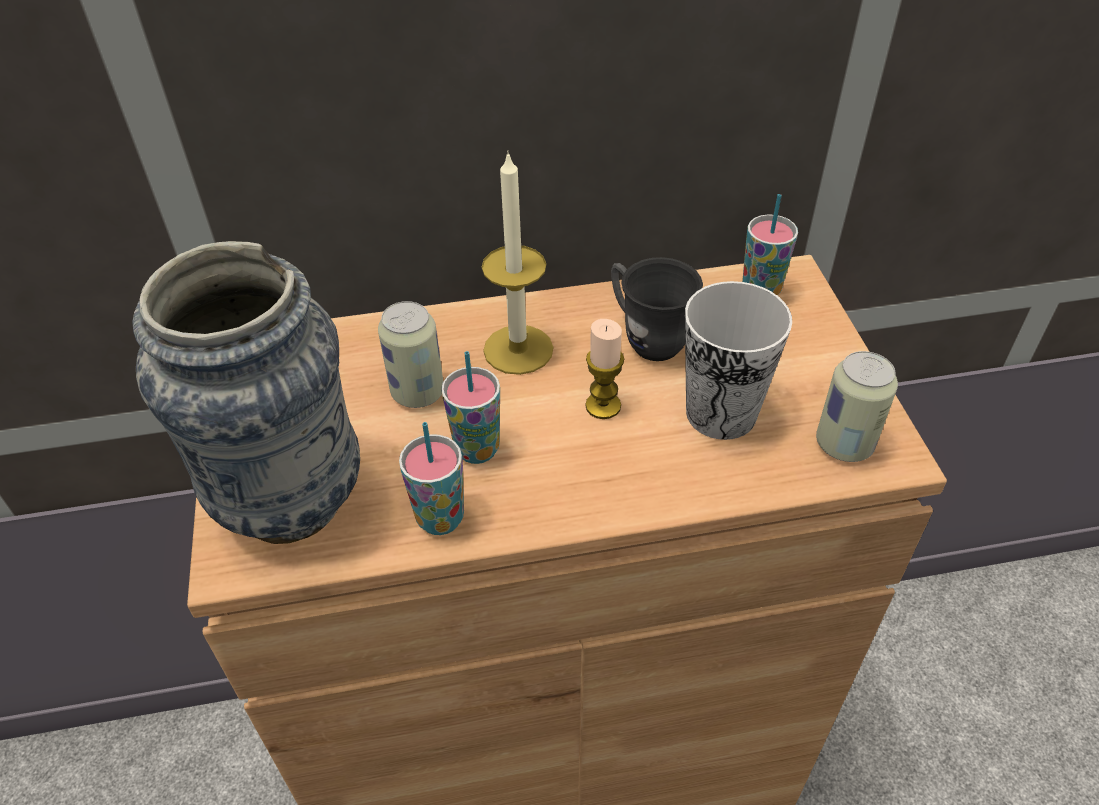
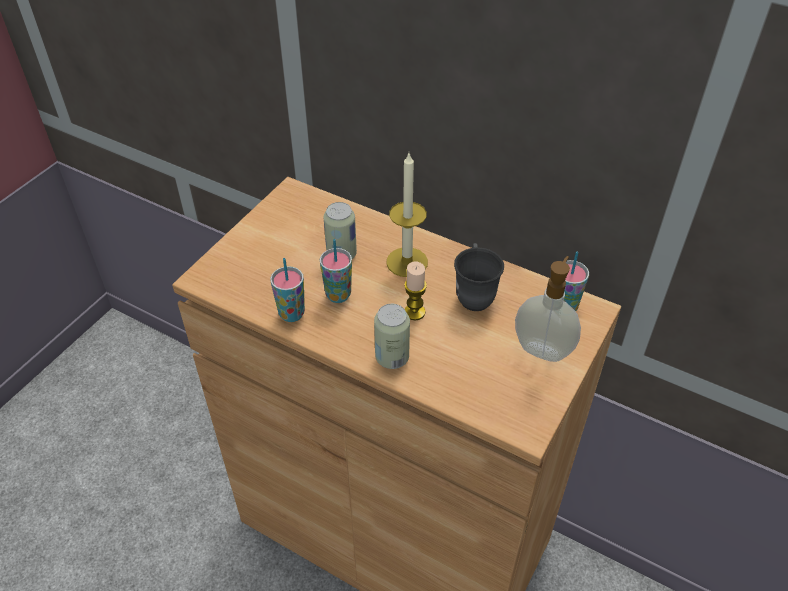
camera: 40 degrees right, 0 degrees up
vase [132,241,360,544] -> none
cup [685,281,792,440] -> none
can [816,351,898,462] -> can moved to [374,304,410,369]
none -> soap dispenser [515,256,581,362]

